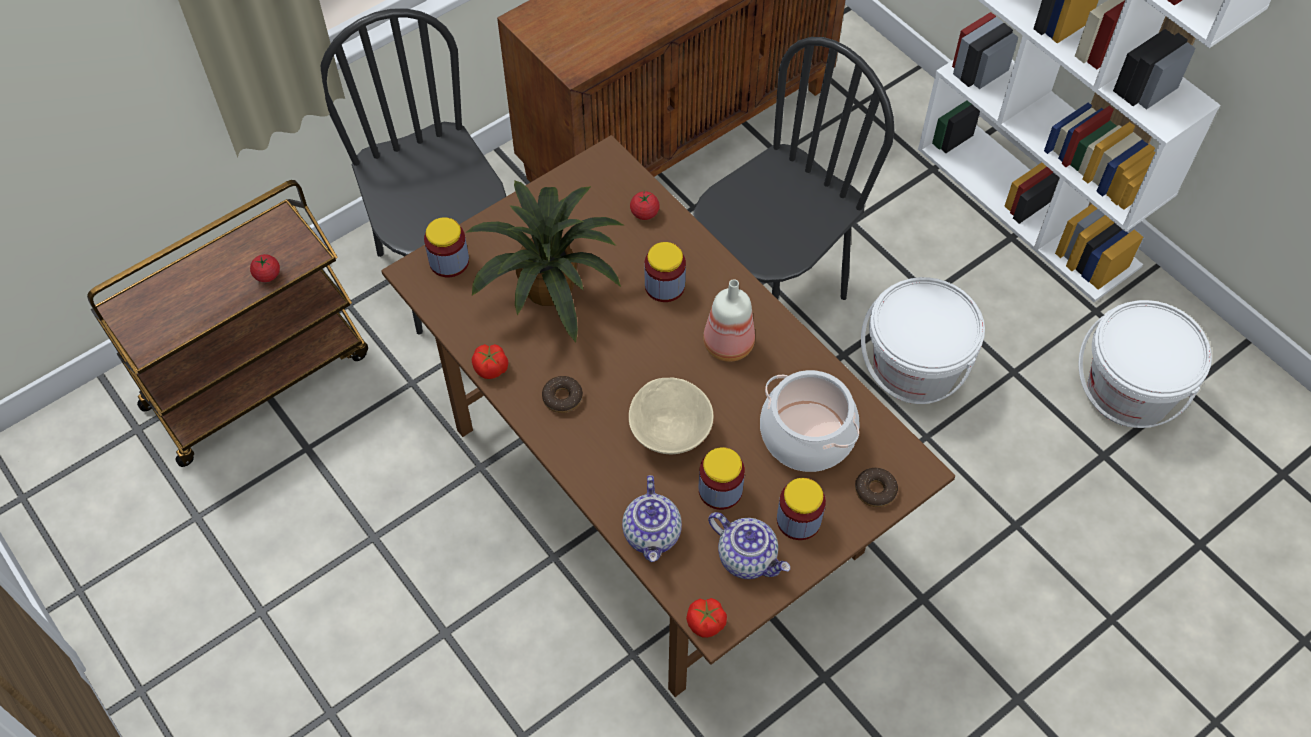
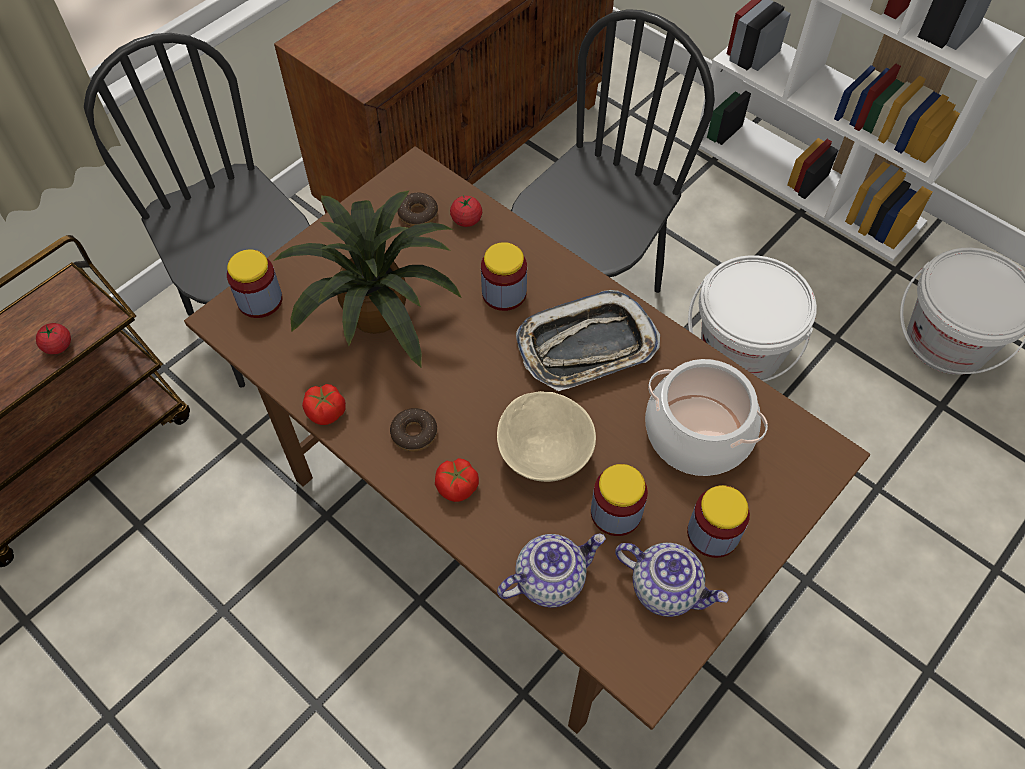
camera: 10 degrees left, 0 degrees up
teapot [622,475,682,562] -> teapot turned 105 degrees counterclockwise [497,533,606,608]
tomato [686,598,727,638] -> tomato moved to [435,458,479,502]
bottle [703,279,755,362] -> tray [516,290,660,391]
donut [855,468,898,507] -> donut moved to [397,192,438,226]

